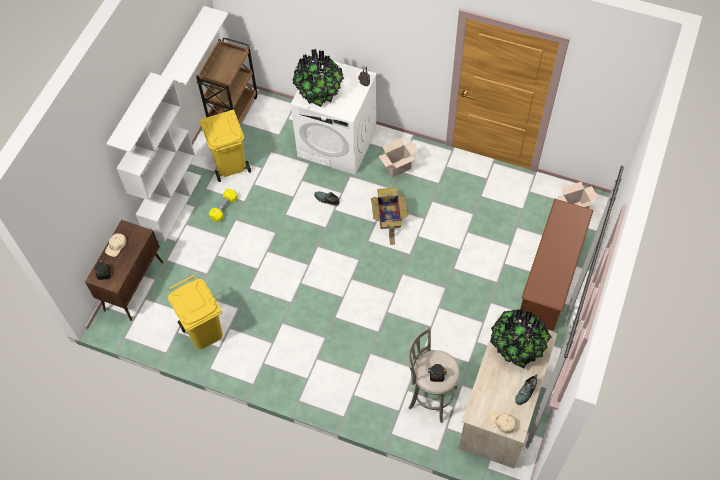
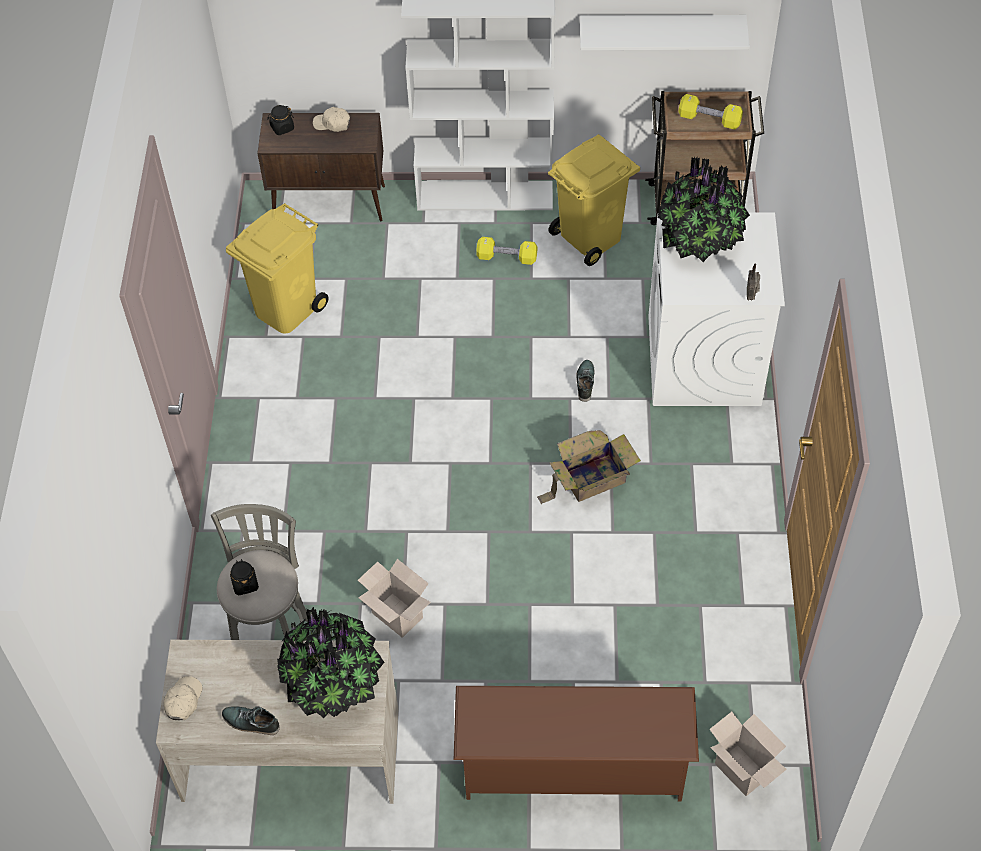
camera: 70 degrees right, 5 degrees down
cardboard box [379,138,418,177] -> cardboard box moved to [358,559,430,638]
none -> yellow dumbbell [679,94,743,130]

